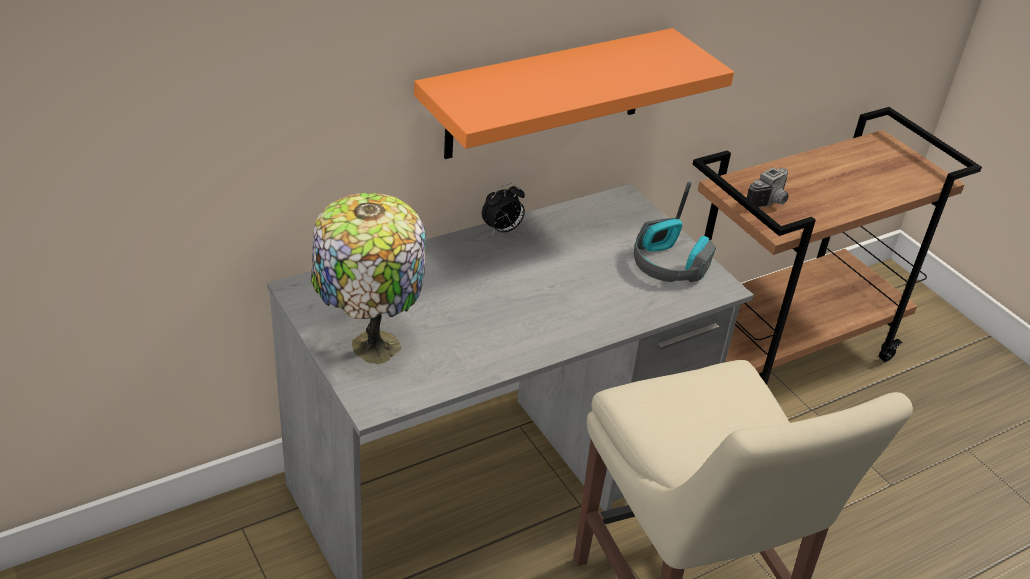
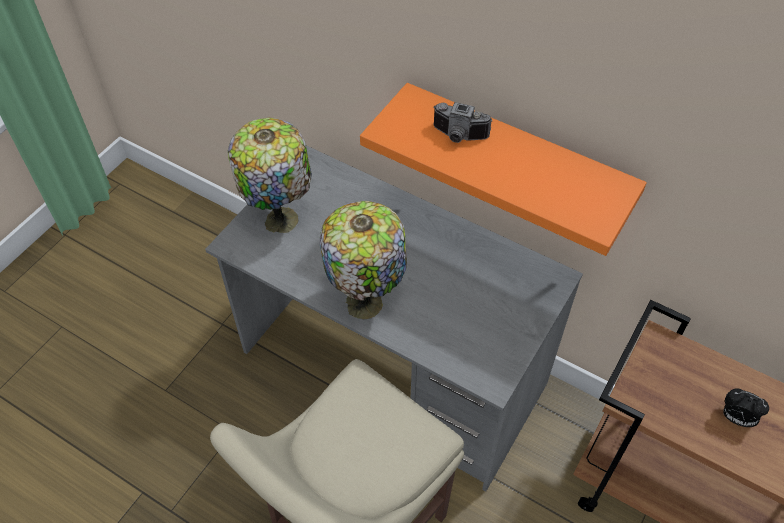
camera: 65 degrees right, 15 degrees up
alarm clock [482,183,525,234] -> alarm clock moved to [723,388,769,427]
headphones [634,181,716,282] -> none
camera [747,168,789,208] -> camera moved to [433,102,492,143]
none -> table lamp [320,201,407,319]

